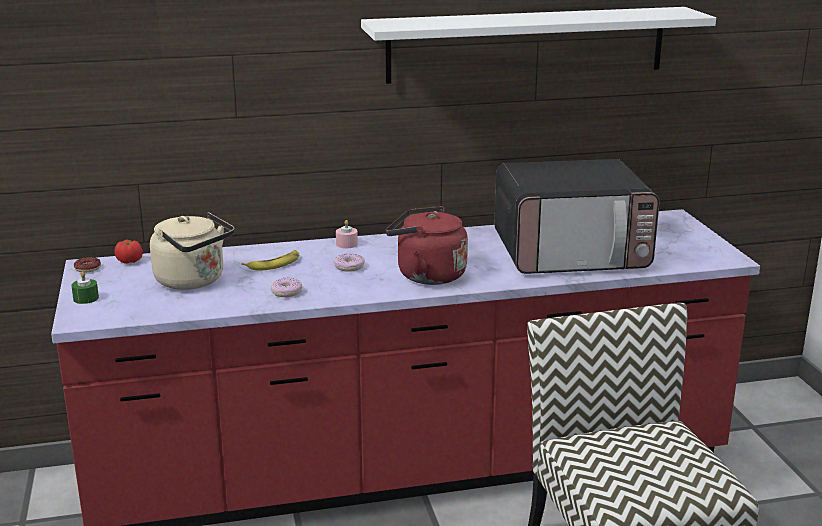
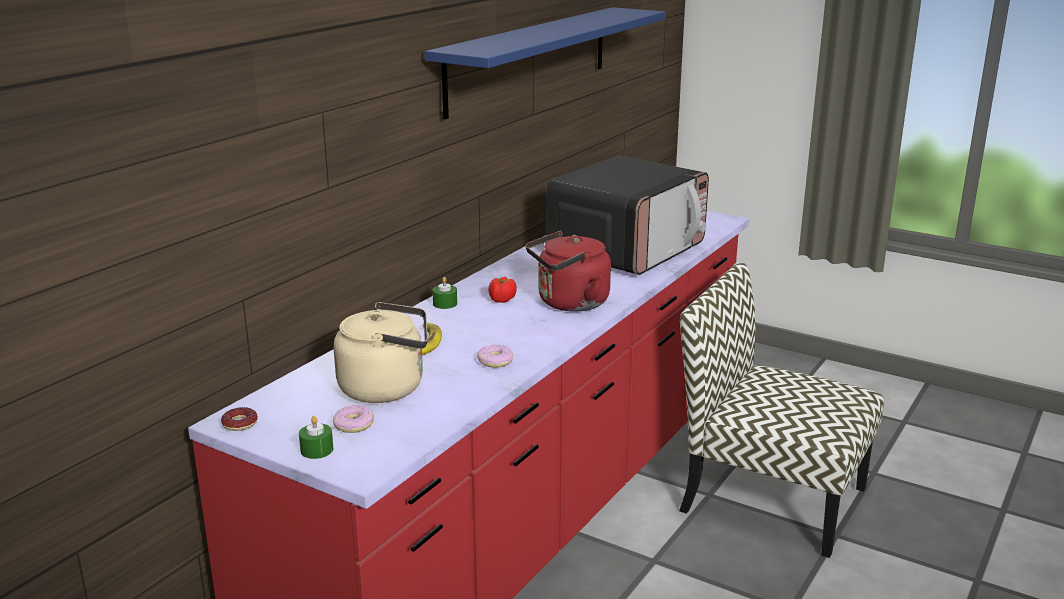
camera: 45 degrees left, 0 degrees up
tomato [115,240,143,264] -> tomato moved to [488,277,516,303]
donut [334,253,365,272] -> donut moved to [333,405,374,433]
pink candle [336,220,358,248] -> green candle [432,277,457,309]
white shelf [361,7,716,84] -> blue shelf [425,7,666,119]

